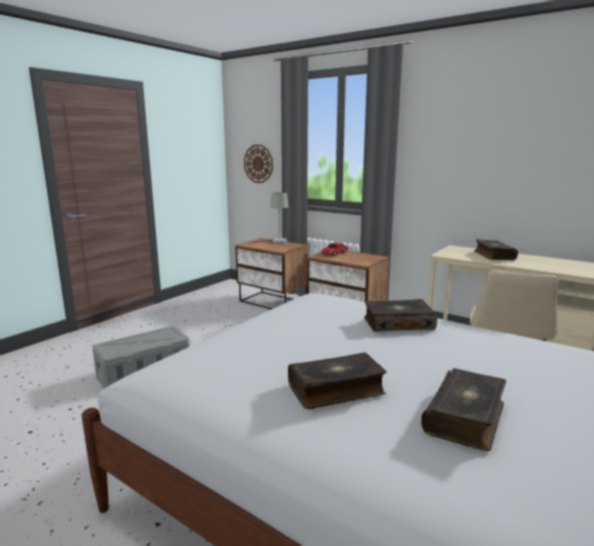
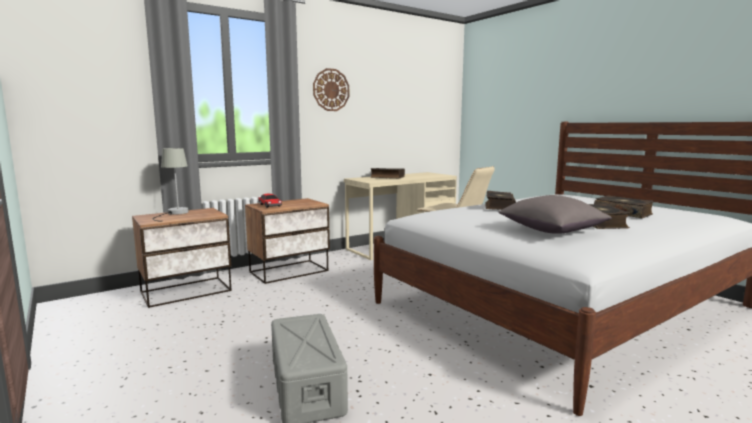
camera: 70 degrees left, 5 degrees down
wall clock [244,145,273,183] -> wall clock moved to [313,68,349,111]
none -> grey pillow [498,195,612,234]

